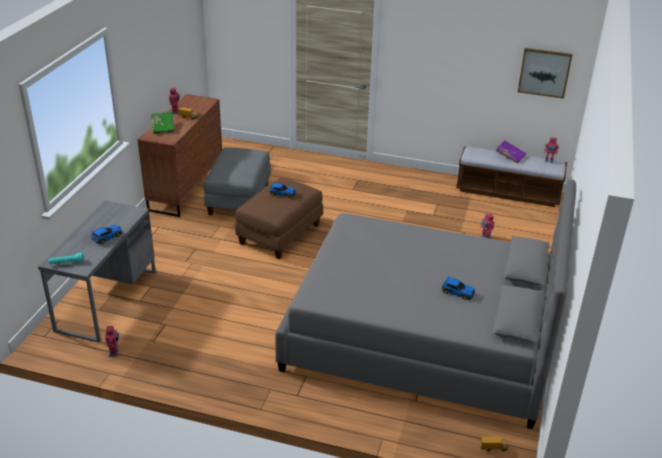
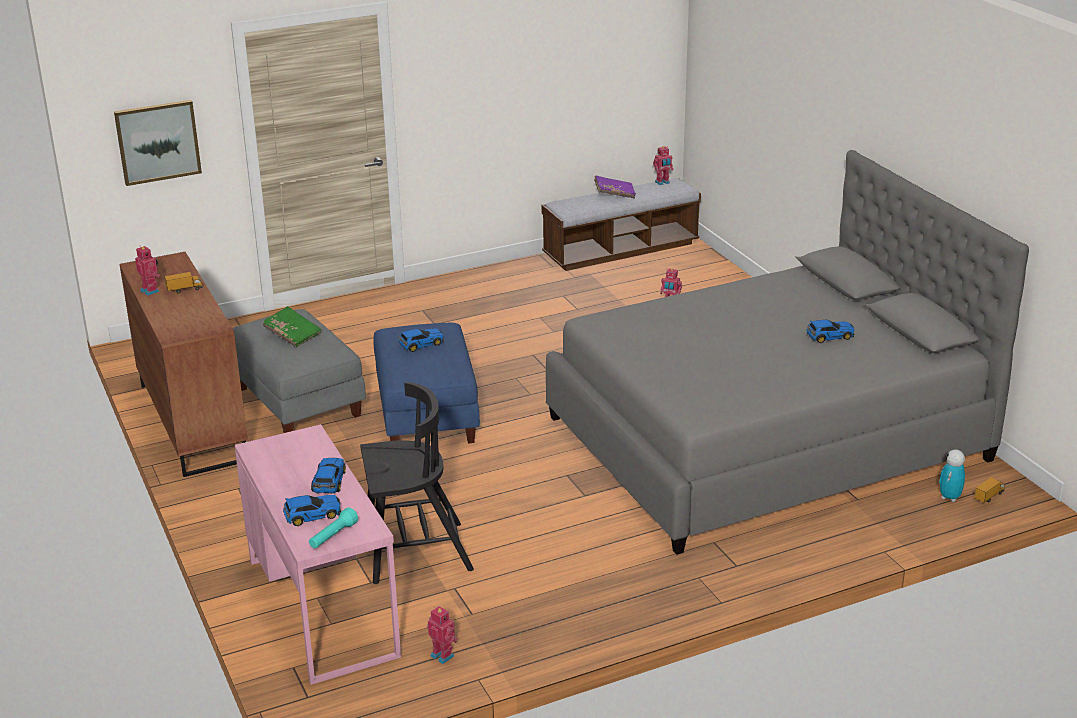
camera: 40 degrees left, 5 degrees down
grey desk [38,201,156,343] -> pink desk [235,424,401,685]
green book [151,112,175,134] -> green book moved to [263,306,322,347]
brown ottoman [235,178,323,259] -> blue ottoman [374,323,480,444]
picture [518,48,572,99] -> picture moved to [114,100,202,186]
none -> toy car [283,495,341,526]
none -> black chair [360,382,474,584]
none -> toy robot [939,449,965,502]

